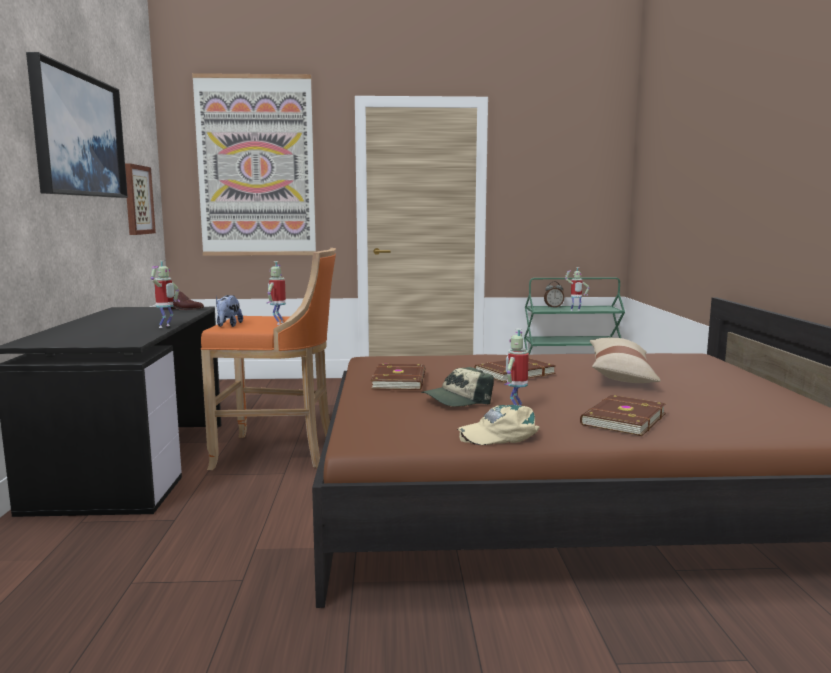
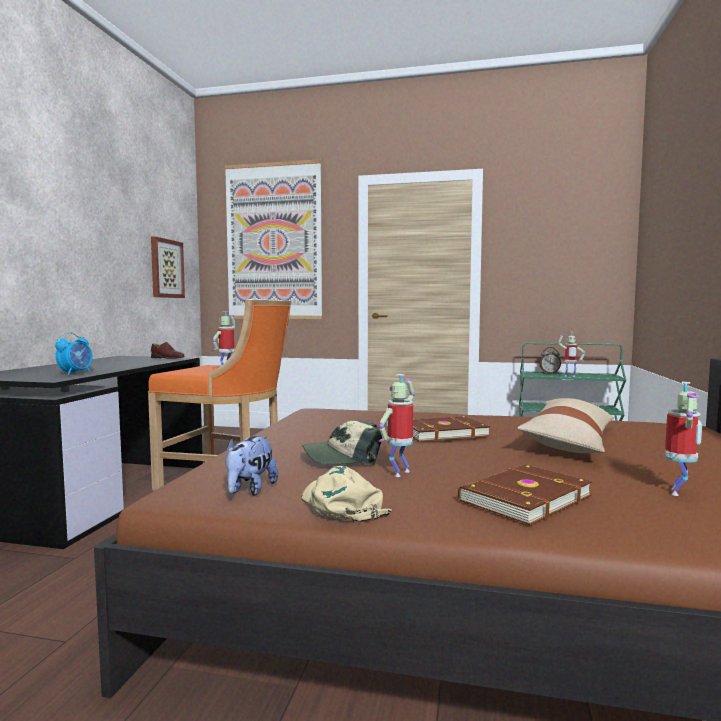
camera: 15 degrees right, 5 degrees down
picture [26,52,128,198] -> none
toy robot [151,260,180,328] -> toy robot moved to [665,382,702,496]
plush toy [216,295,243,327] -> plush toy moved to [226,436,278,496]
brown book [371,364,425,390] -> none
beige cap [457,405,540,445] -> beige cap turned 60 degrees clockwise [301,466,391,522]
none -> alarm clock [55,332,93,375]

